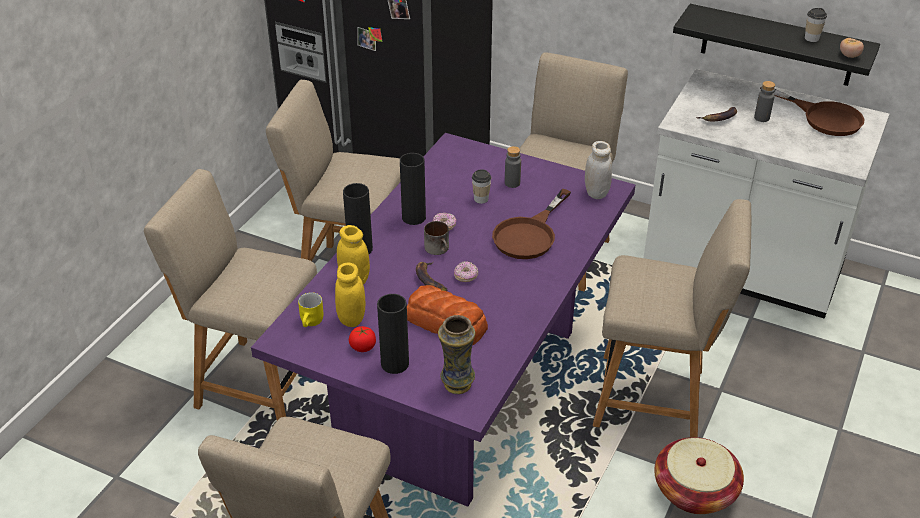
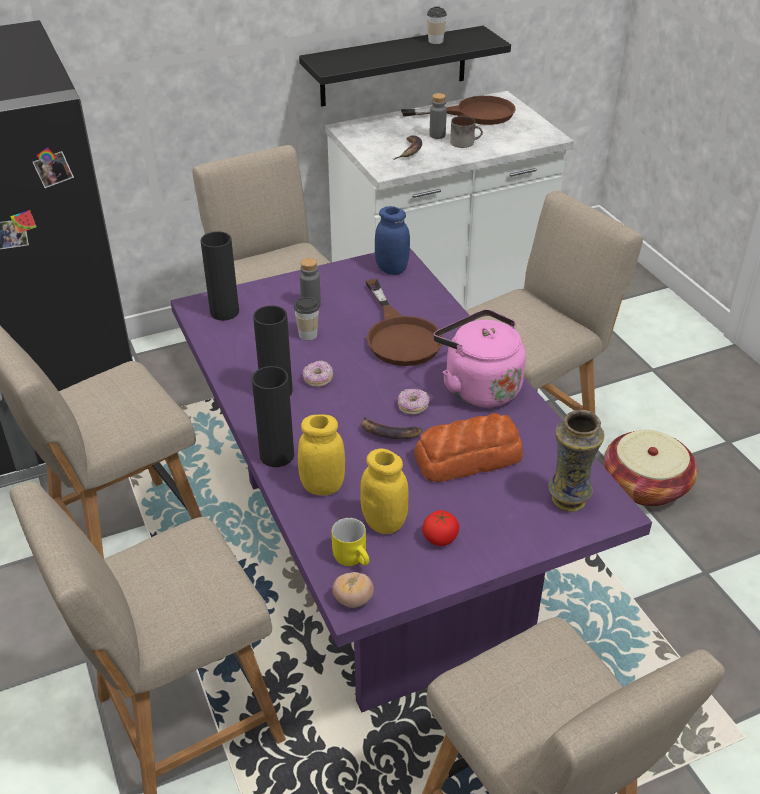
camera: 50 degrees left, 0 degrees up
black vase [377,294,409,374] -> black vase moved to [201,231,239,321]
mug [424,221,449,255] -> mug moved to [450,116,483,148]
white jar [585,141,612,199] -> blue jar [375,206,410,275]
tomato [840,38,864,58] -> tomato moved to [332,572,374,608]
none -> pink kettle [433,309,526,407]

